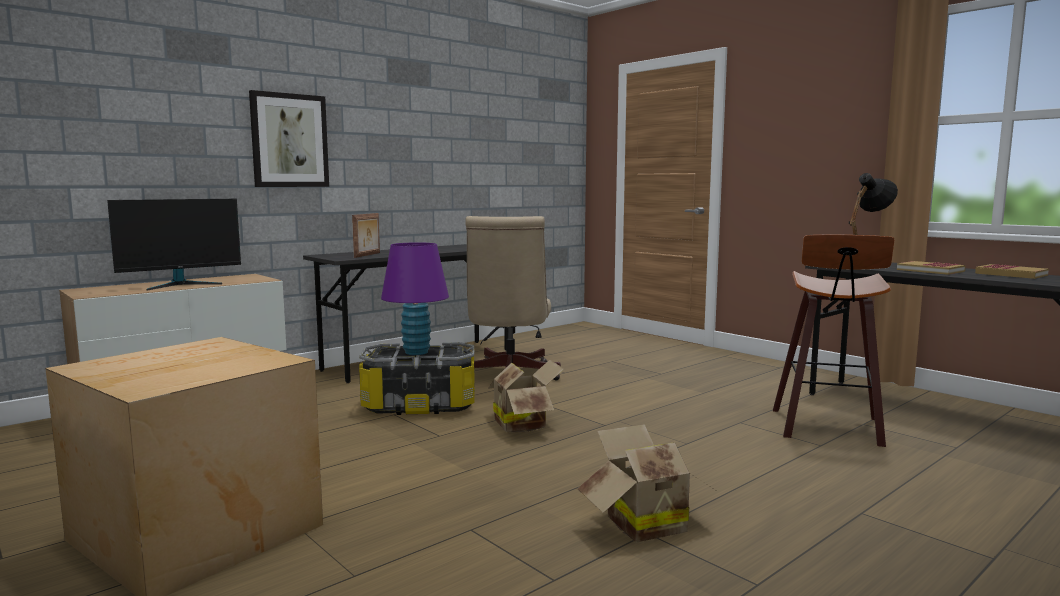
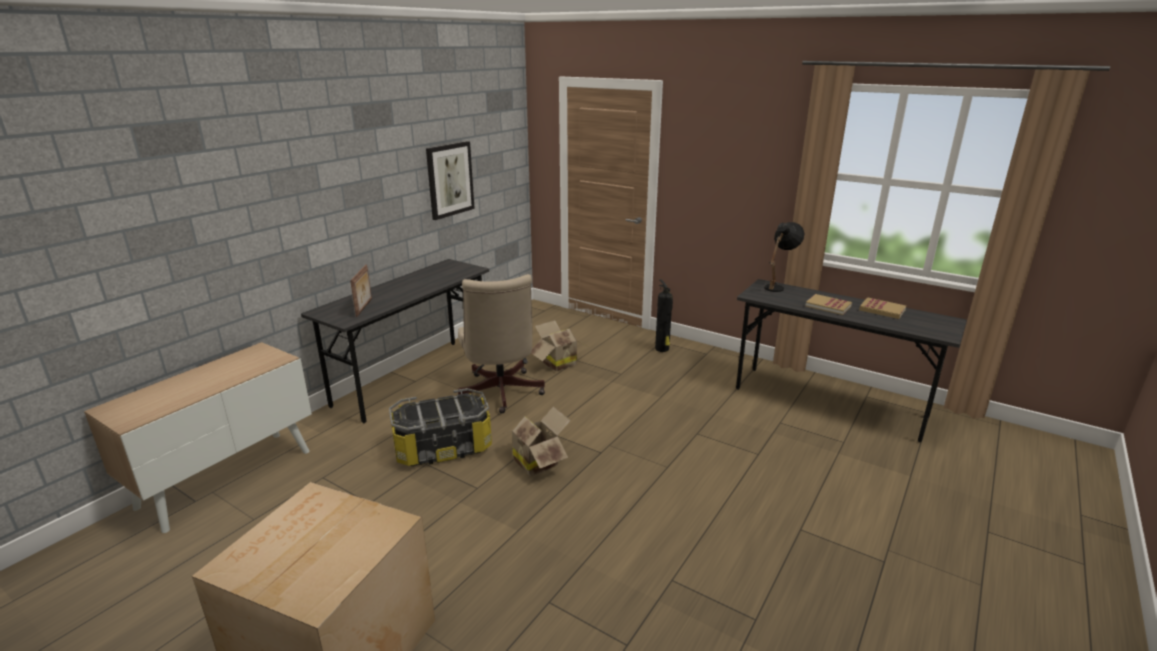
camera: 15 degrees left, 15 degrees up
monitor [107,199,241,290] -> none
picture [249,90,329,187] -> picture moved to [426,141,475,220]
purple table lamp [381,242,449,355] -> none
cardboard box [577,424,715,542] -> cardboard box moved to [531,320,585,371]
stool [773,235,894,447] -> none
none -> fire extinguisher [655,279,673,352]

